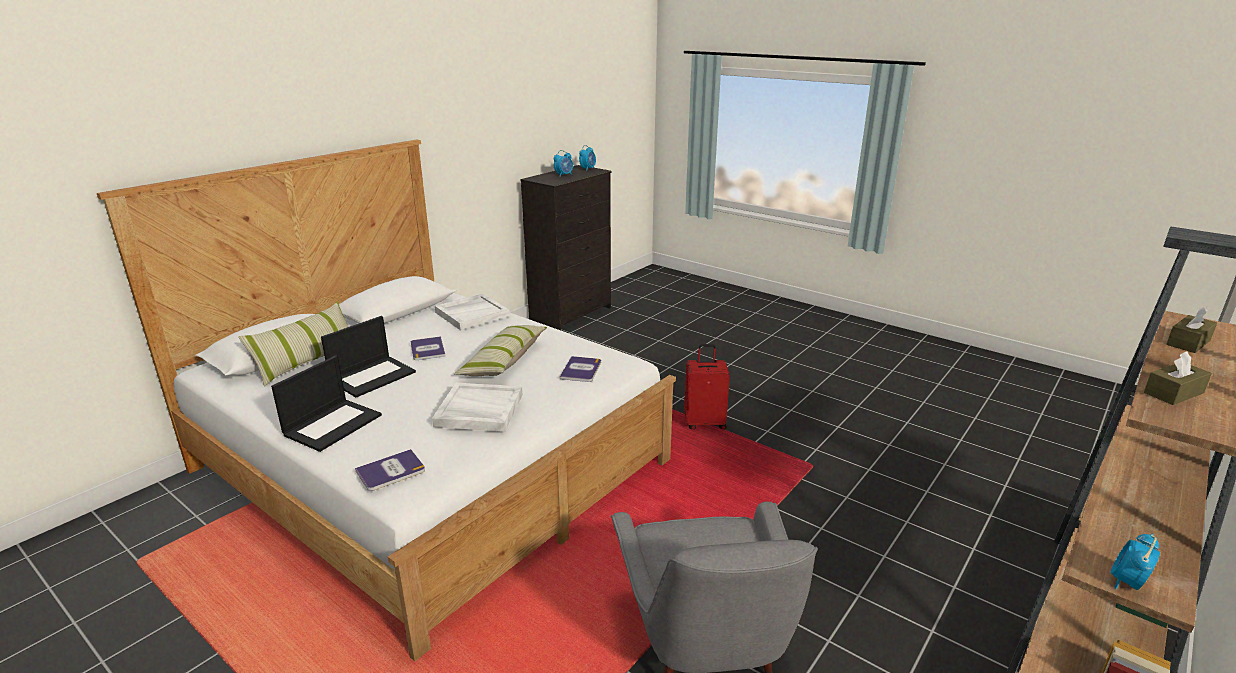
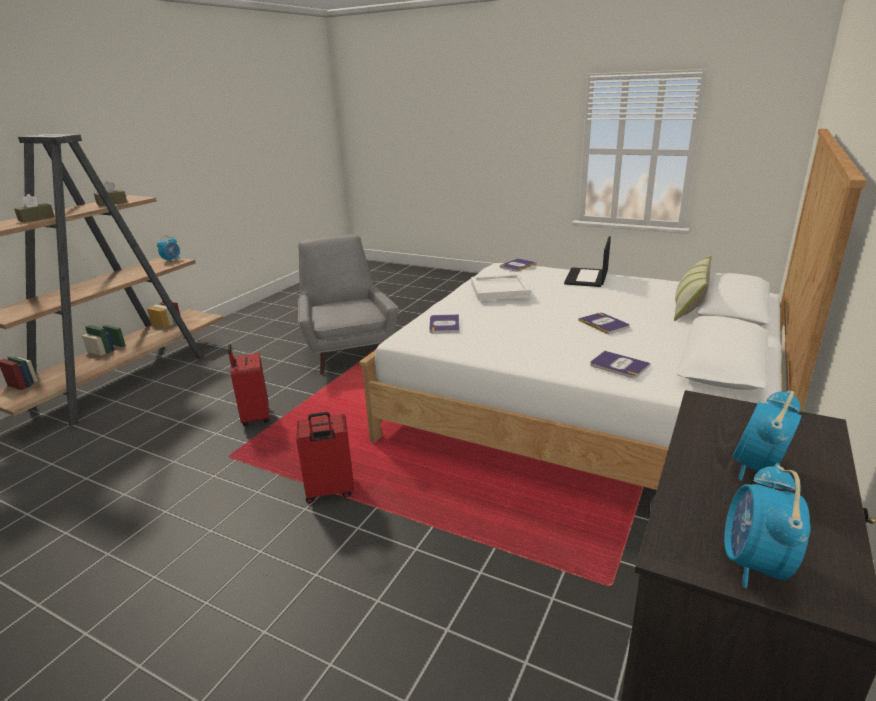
camera: 170 degrees right, 0 degrees up
laptop [321,316,416,398] -> none
white tray [435,293,510,330] -> book [590,351,651,378]
pillow [454,325,547,376] -> none
none -> red suitcase [228,344,269,427]

